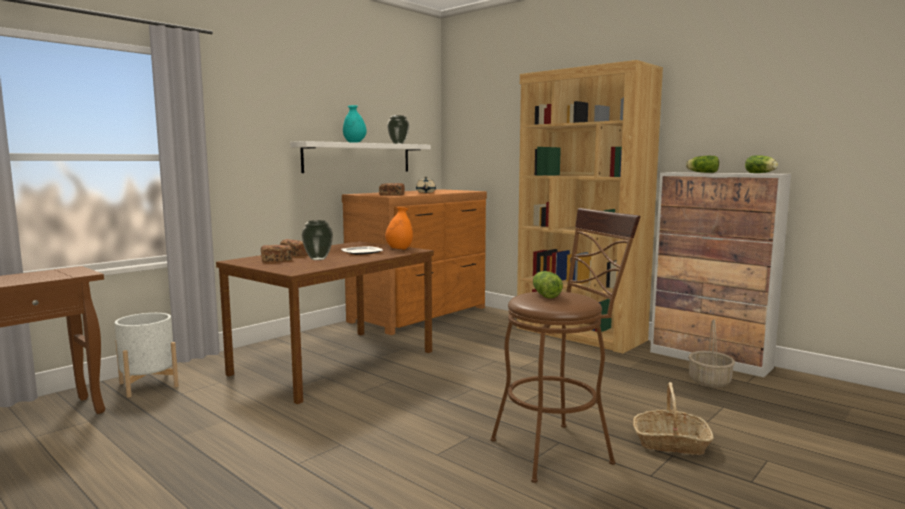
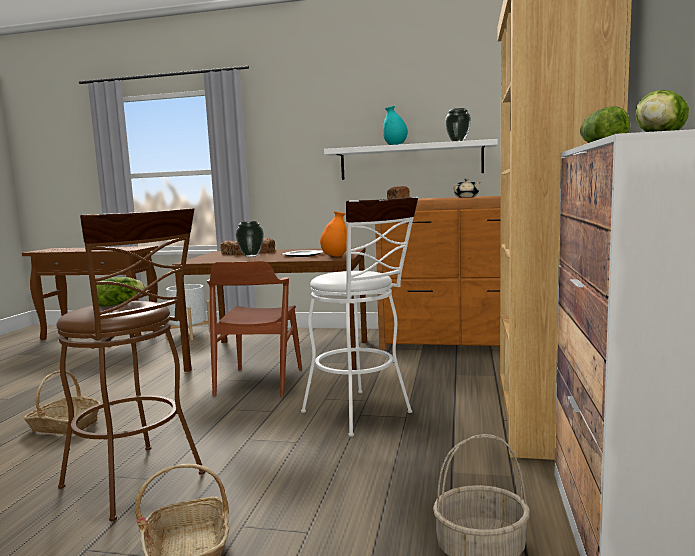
camera: 60 degrees right, 0 degrees up
none -> basket [24,370,101,435]
none -> brown chair [207,261,302,397]
none -> white stool [301,197,418,437]

